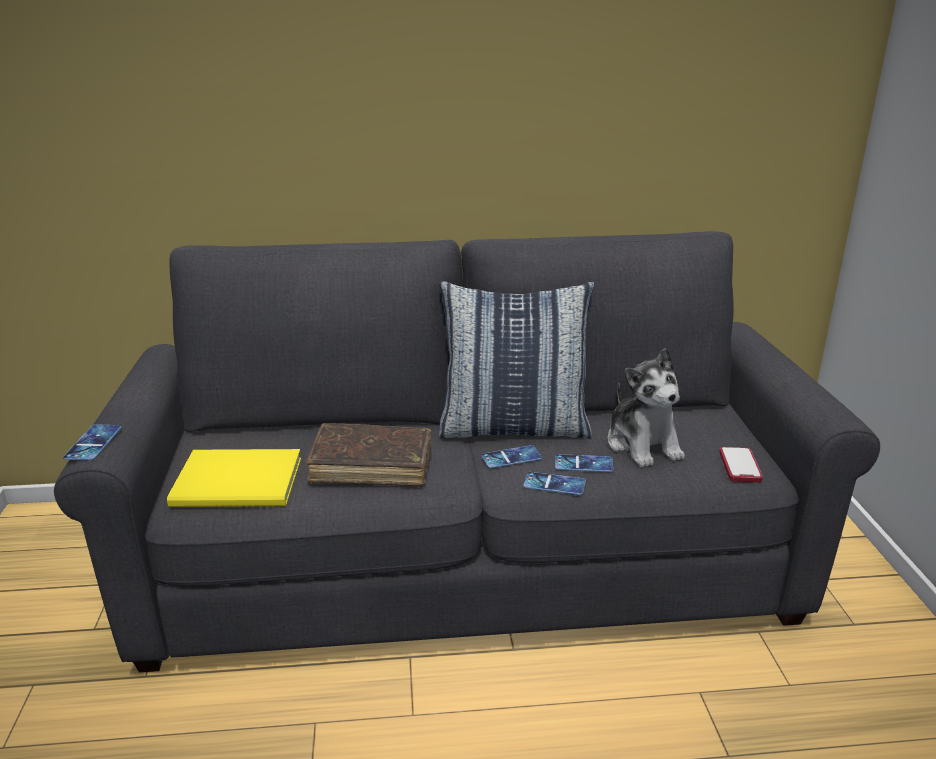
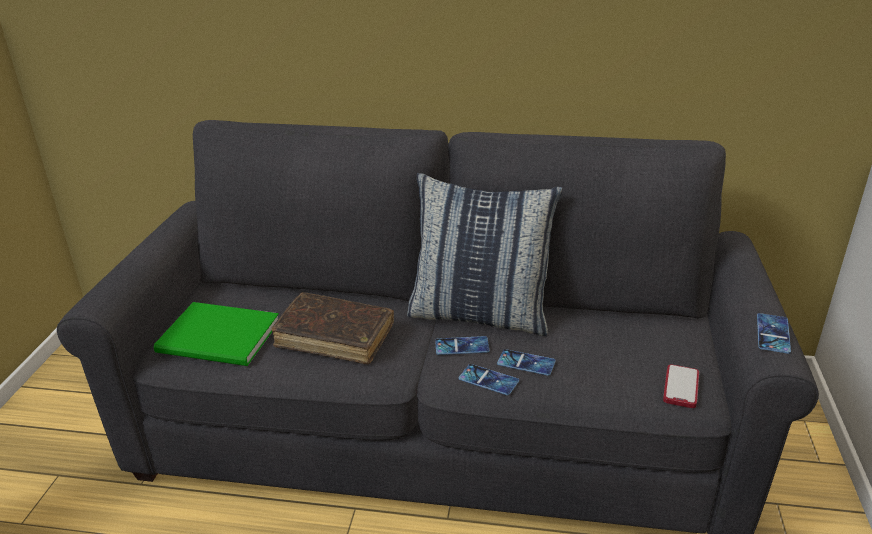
camera: 15 degrees right, 5 degrees up
phone [63,424,122,460] -> phone moved to [757,313,791,354]
yellow book [167,449,301,507] -> green book [154,302,279,366]
plush toy [607,348,685,467] -> none

